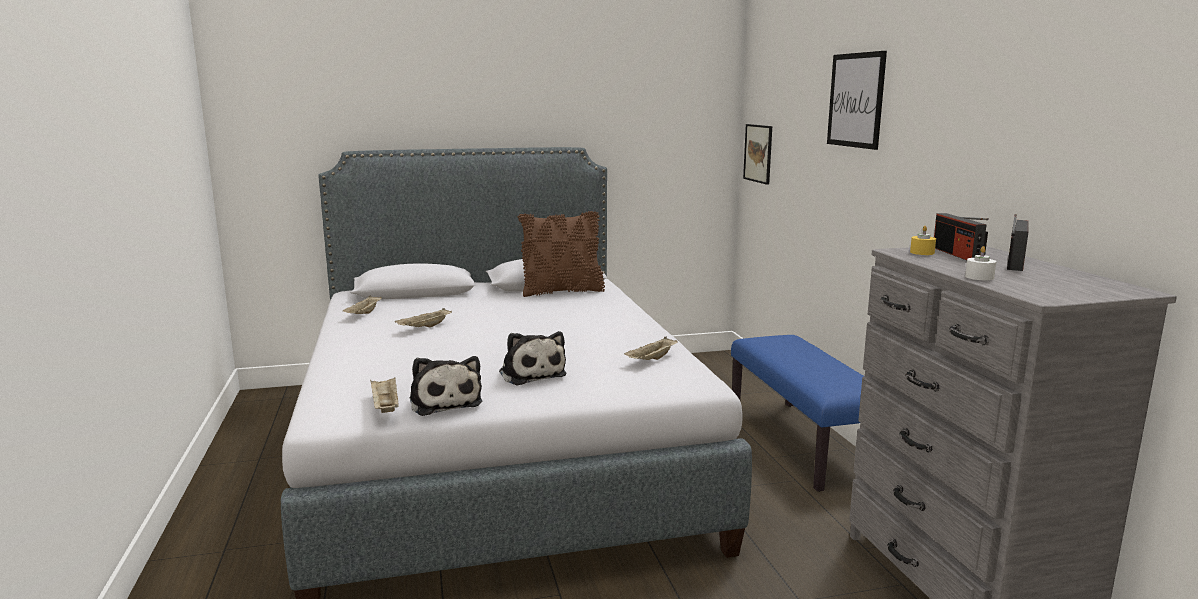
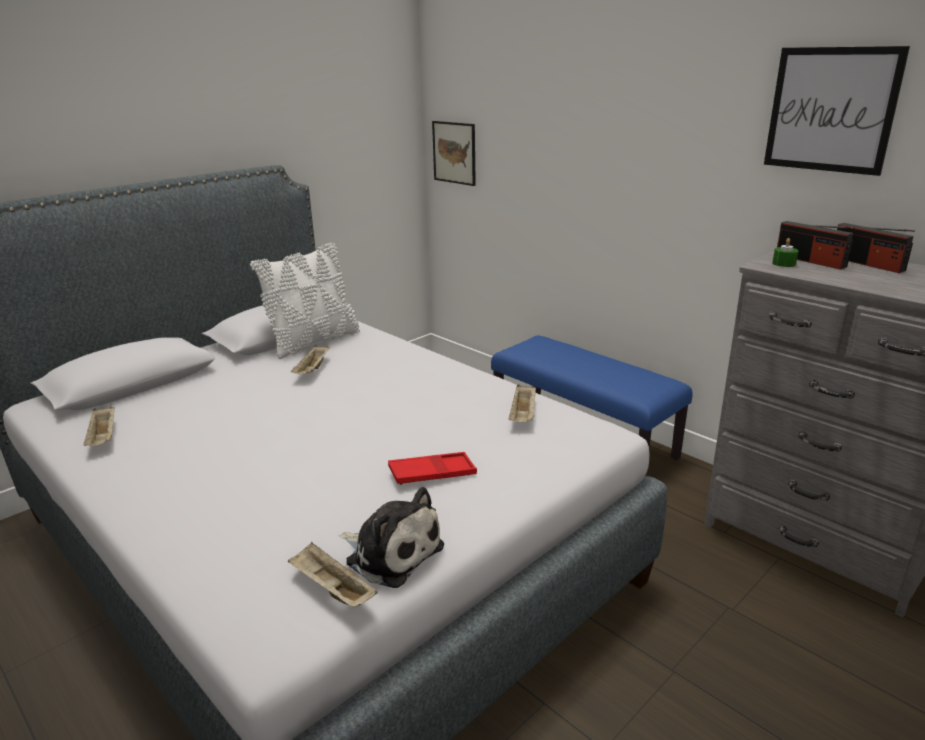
camera: 30 degrees left, 10 degrees up
beige tray [395,308,452,328] -> beige tray moved to [291,345,330,374]
plush toy [499,331,566,385] -> red tray [388,452,477,485]
brown pillow [518,211,605,297] -> white pillow [250,243,360,359]
picture [827,51,887,150] -> picture moved to [764,46,910,176]
yellow candle [910,226,936,255] -> green candle [772,238,799,267]
white candle [965,246,996,280] -> none
radio [1007,214,1029,271] -> radio turned 150 degrees clockwise [837,223,915,273]

